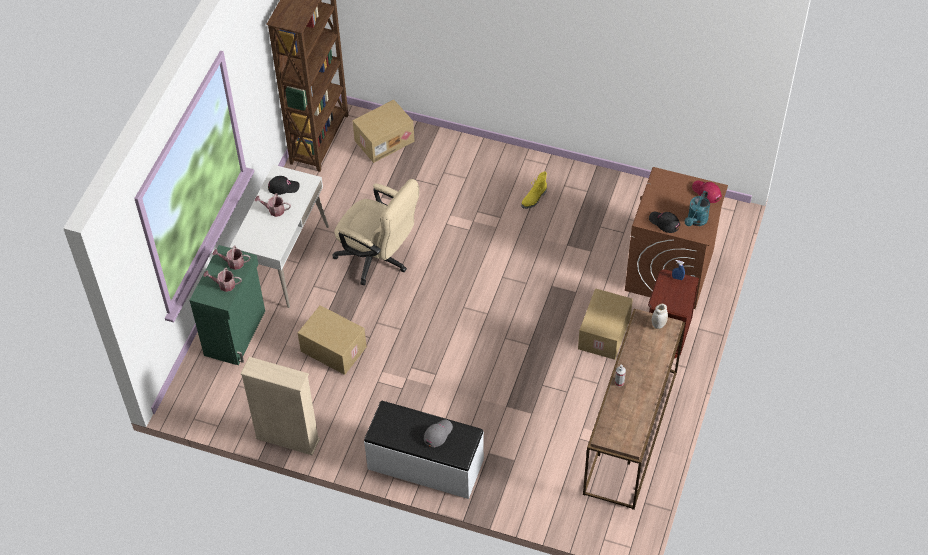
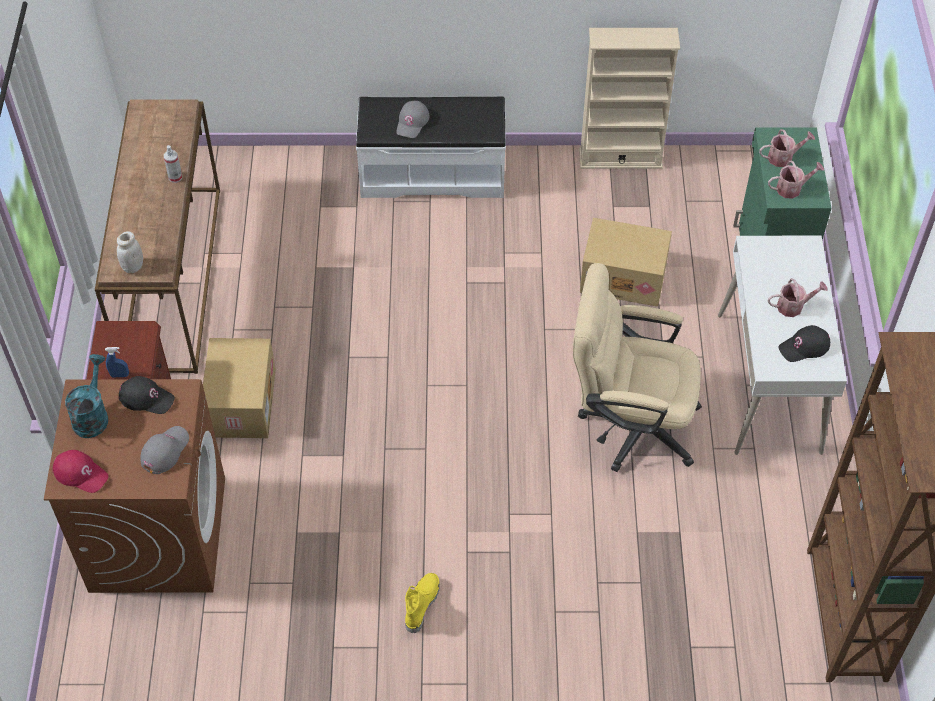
camera: 160 degrees right, 0 degrees up
cardboard box [353,99,415,163] -> none
none -> grey cap [140,426,189,474]

